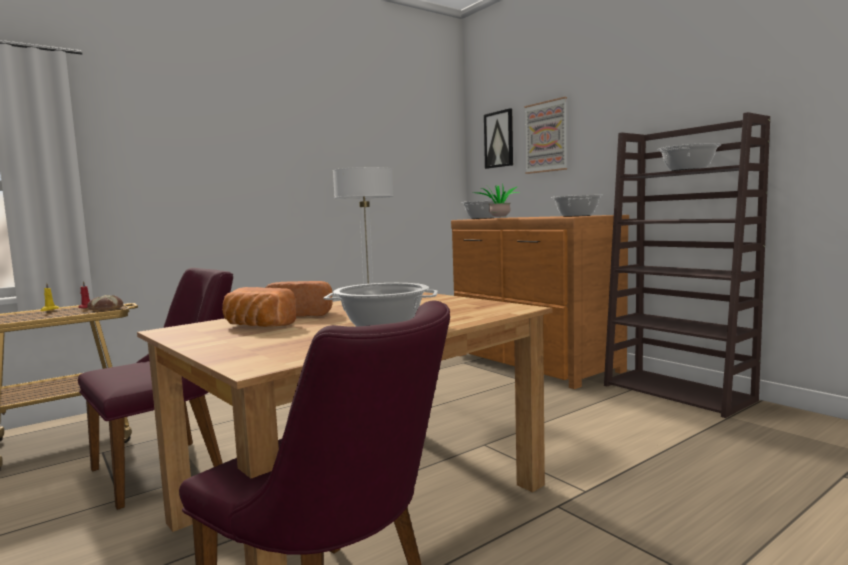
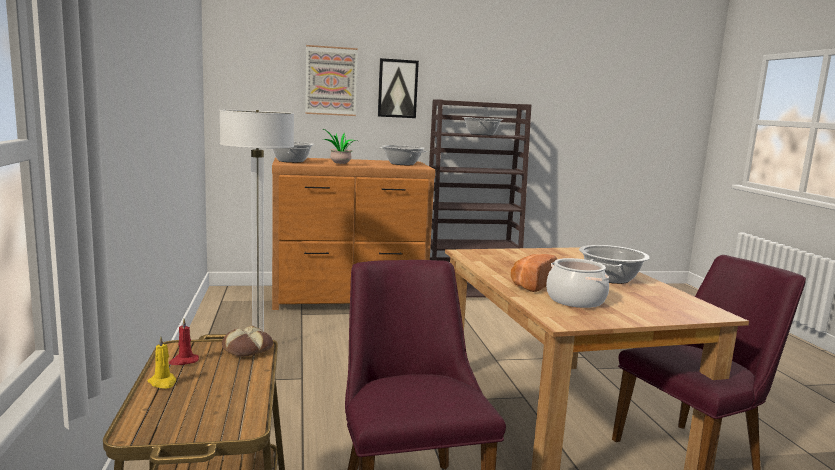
camera: 65 degrees left, 5 degrees up
bread [222,287,296,327] -> cooking pot [546,258,609,308]
picture [484,108,513,169] -> picture moved to [378,58,419,118]

